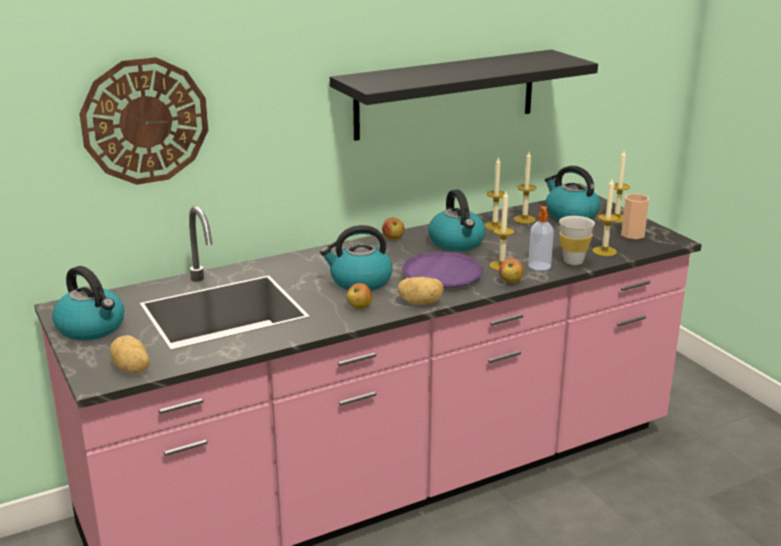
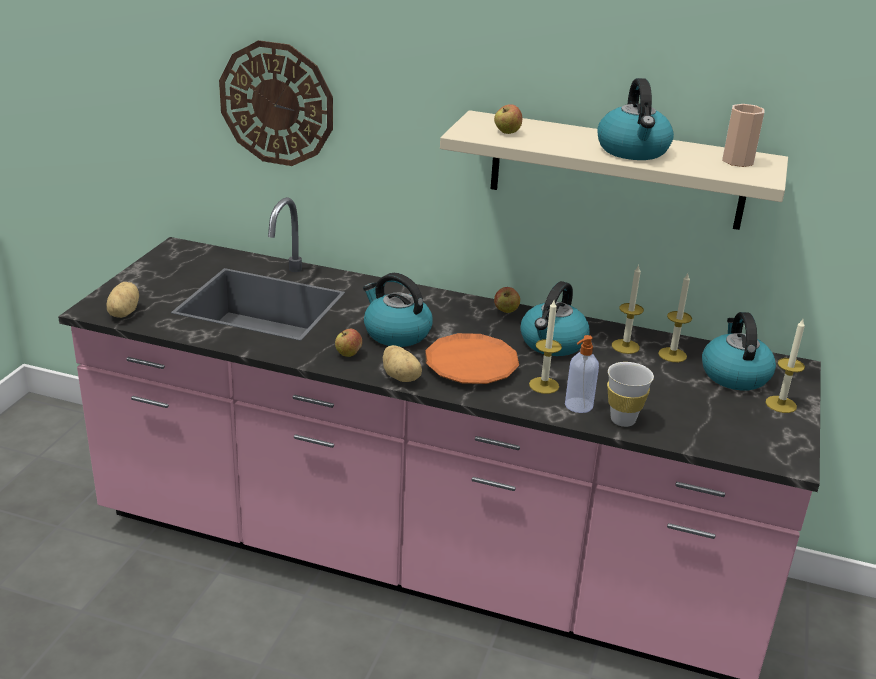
camera: 45 degrees right, 5 degrees up
kettle [52,266,125,340] -> kettle moved to [597,78,674,160]
black shelf [330,49,598,141] -> beige shelf [440,110,788,230]
purple plate [402,251,484,288] -> orange plate [425,333,519,384]
apple [499,258,524,283] -> apple moved to [494,104,522,134]
candle [593,179,619,256] -> none
cup [621,193,649,239] -> cup moved to [722,104,765,167]

